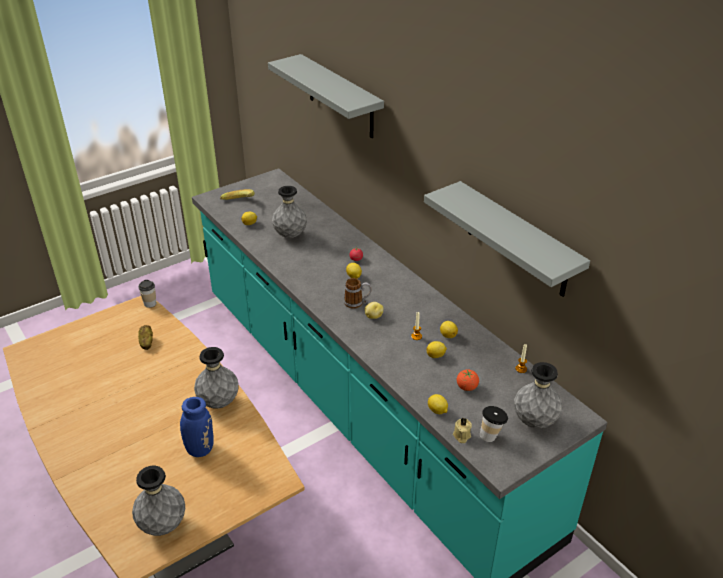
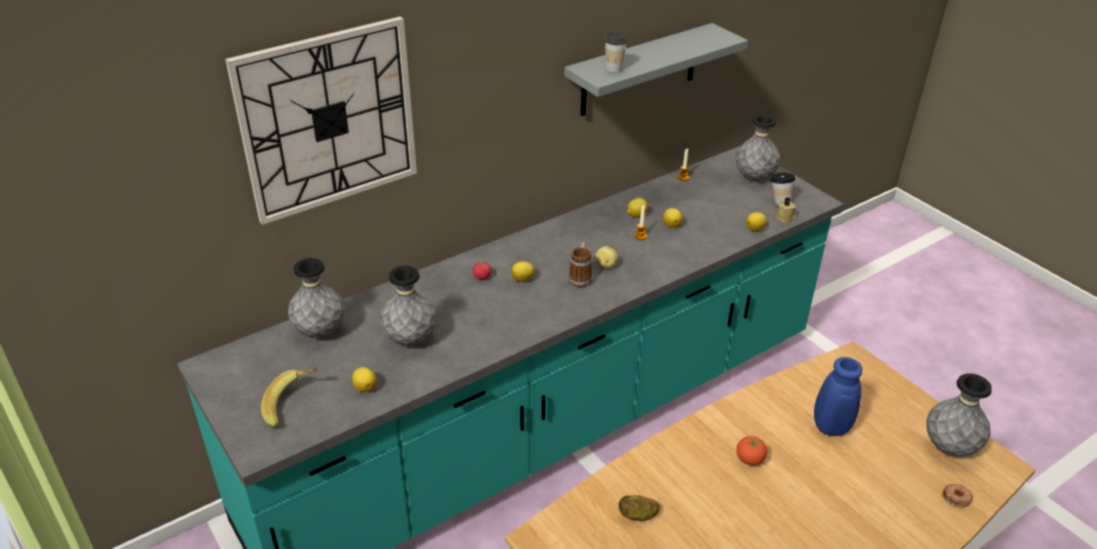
camera: 90 degrees left, 0 degrees up
cup [138,280,156,308] -> cup moved to [605,33,627,73]
grey vase [194,347,239,409] -> grey vase moved to [288,258,345,338]
grey shelf [268,54,384,138] -> wall clock [225,17,417,225]
tomato [457,370,479,391] -> tomato moved to [736,436,767,466]
none -> donut [942,484,973,508]

